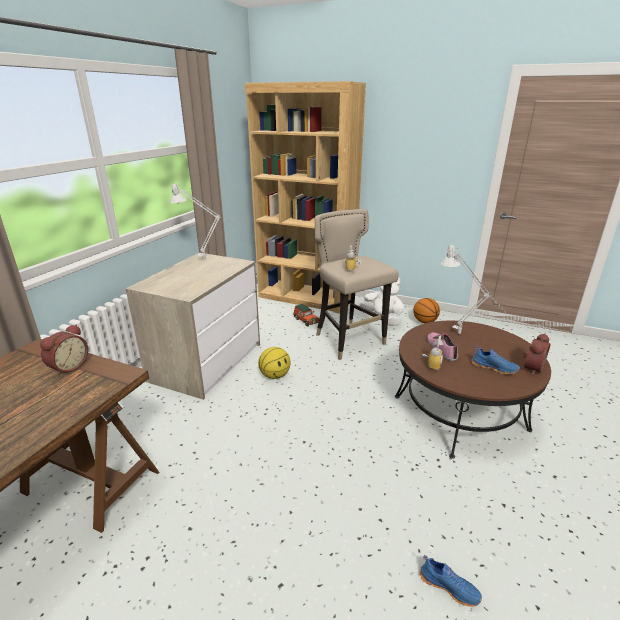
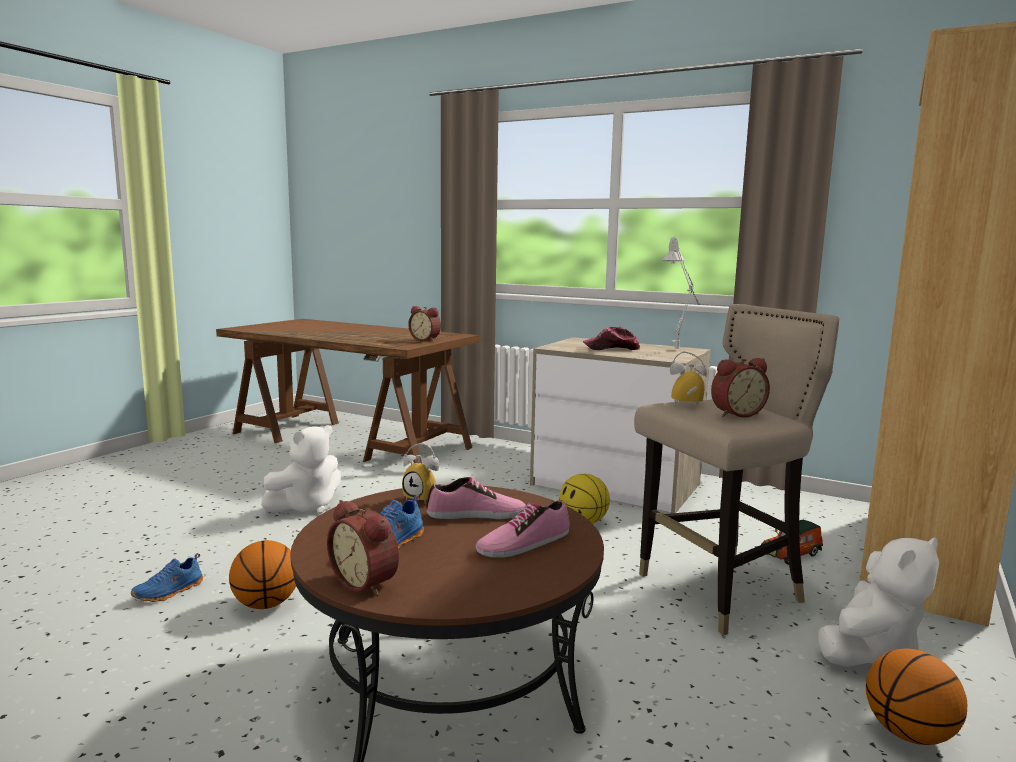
camera: 95 degrees right, 15 degrees down
grey table lamp [441,244,506,334] -> shoe [476,500,570,558]
none -> basketball [229,540,296,609]
none -> white plush toy [261,425,341,514]
none -> cap [583,327,640,350]
none -> alarm clock [711,358,770,418]

